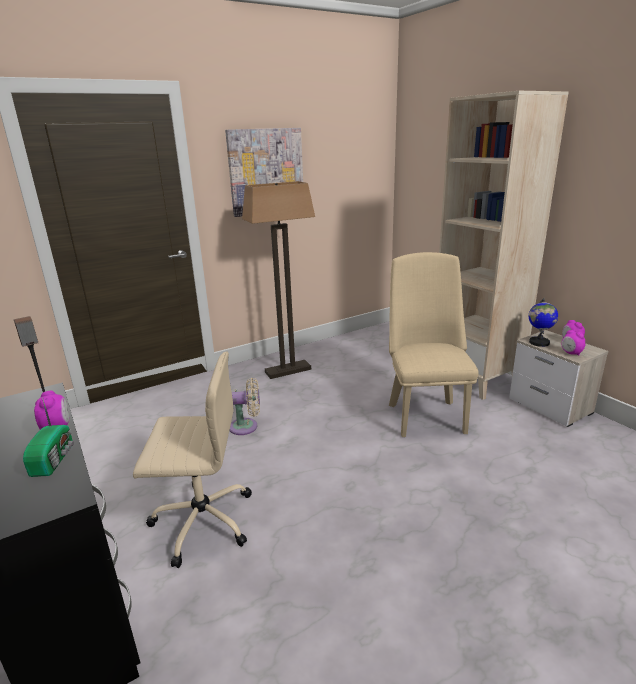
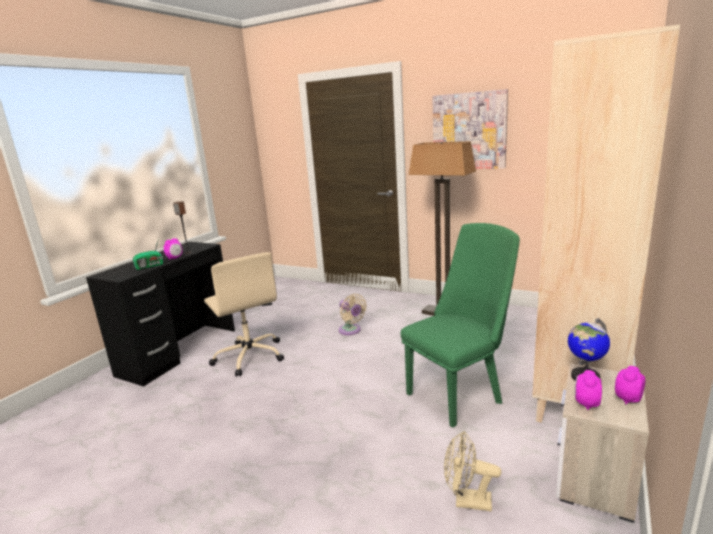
camera: 60 degrees right, 5 degrees down
beige chair [389,252,479,437] -> green chair [400,223,520,428]
none -> beige fan [444,431,502,512]

